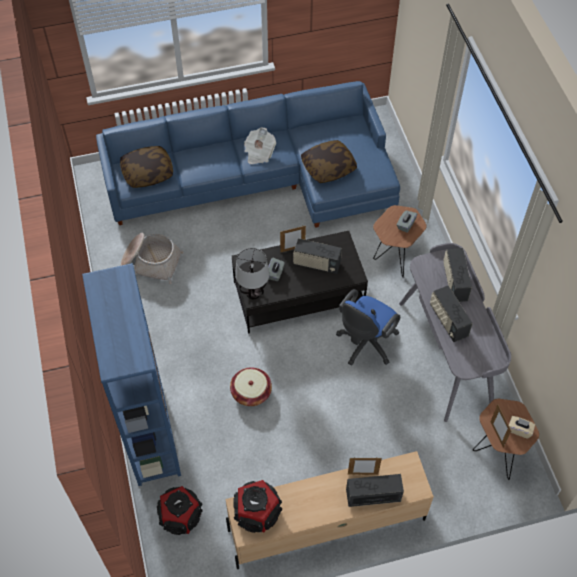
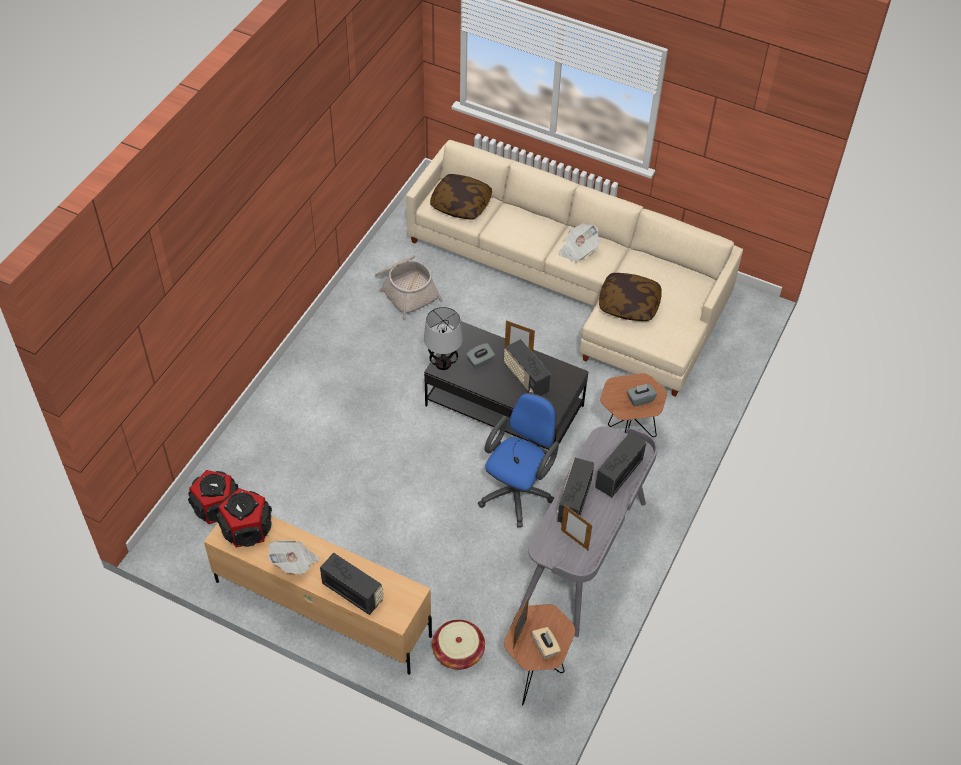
camera: 40 degrees right, 5 degrees down
blue bookcase [82,263,181,486] -> none
blue sofa [96,81,400,228] -> beige sofa [406,140,743,397]
basket [230,367,272,406] -> basket moved to [432,620,485,670]
blue office chair [336,289,400,366] -> blue office chair turned 135 degrees clockwise [478,393,559,528]
picture frame [348,457,382,475] -> picture frame moved to [561,505,592,550]
none -> newspaper [267,540,319,575]

